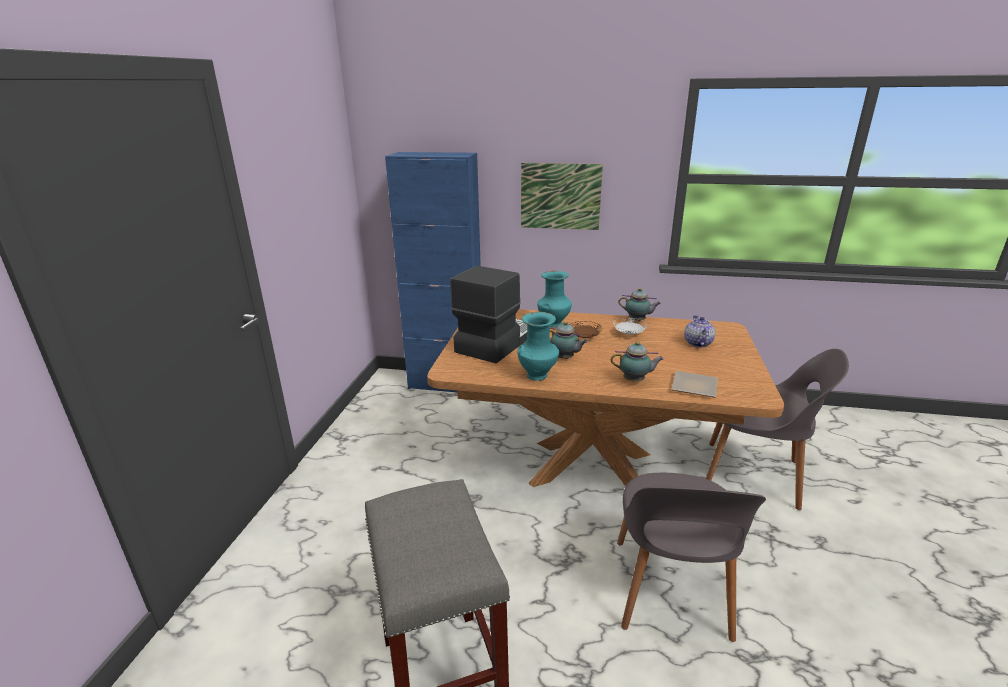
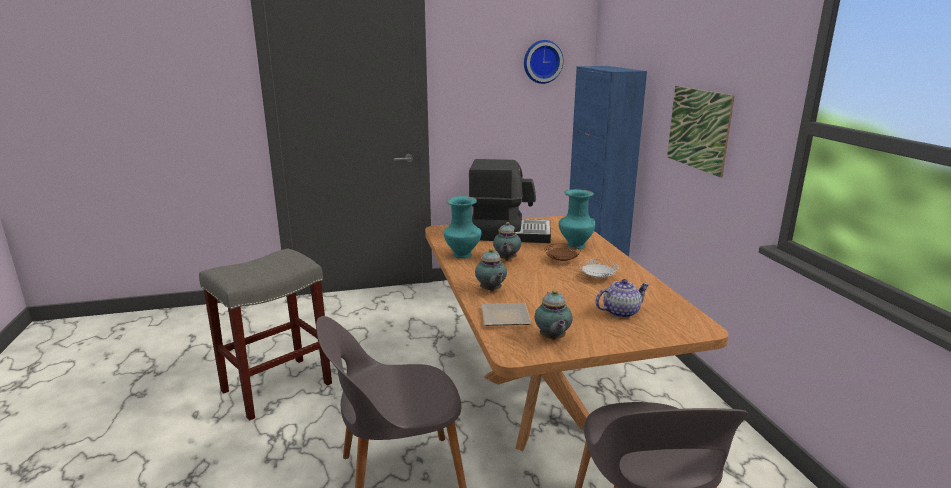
camera: 65 degrees right, 5 degrees down
teapot [618,288,661,321] -> teapot moved to [535,290,573,340]
none -> wall clock [524,40,563,84]

